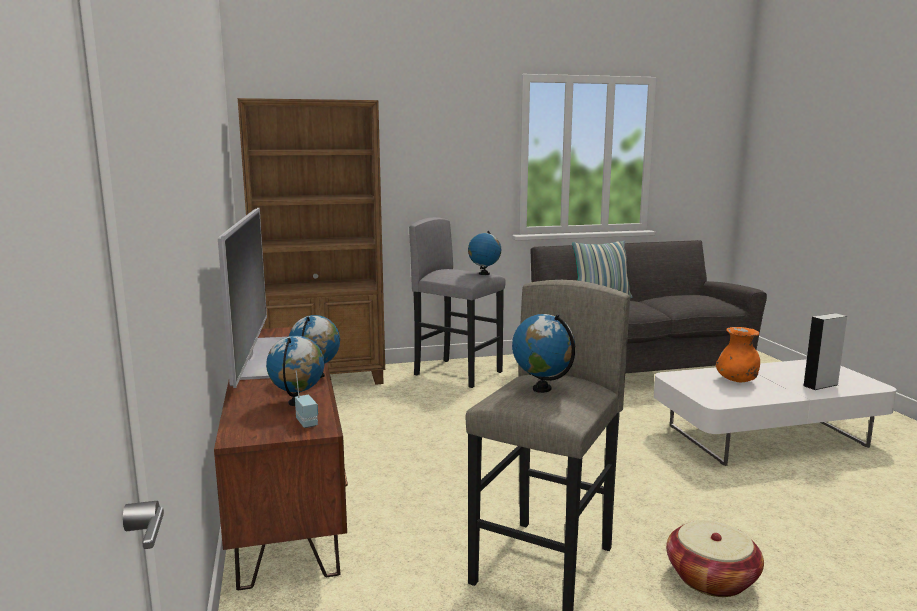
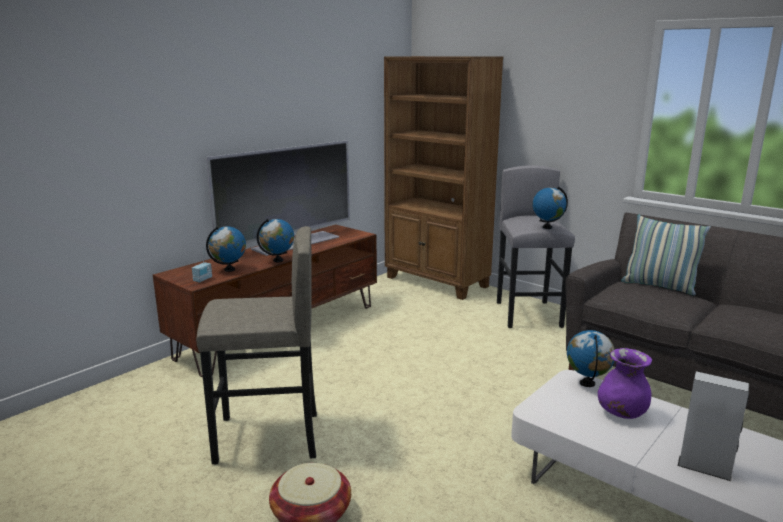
camera: 55 degrees right, 5 degrees up
globe [512,314,575,393] -> globe moved to [567,330,615,387]
orange vase [716,327,760,382] -> purple vase [598,348,652,419]

